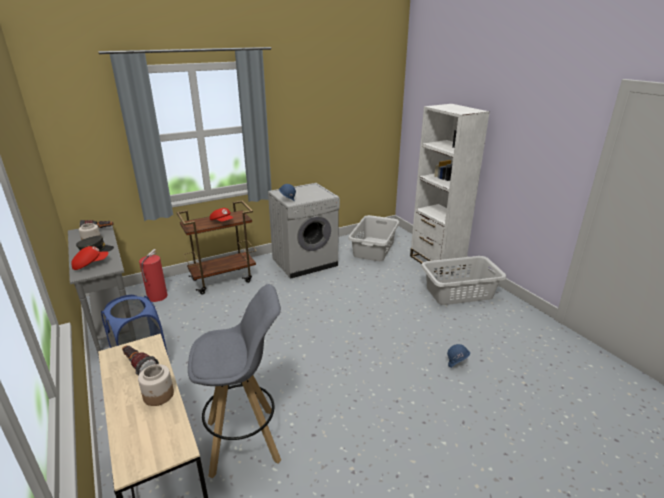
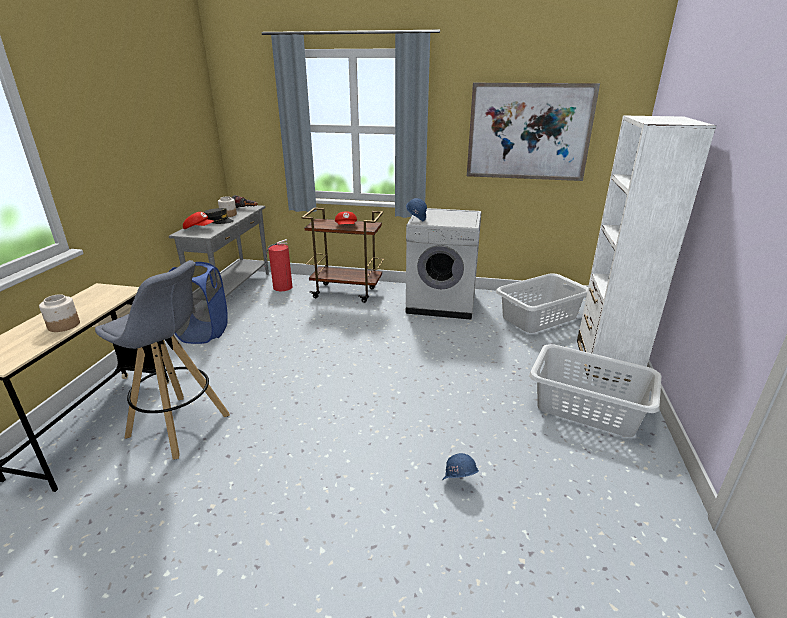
camera: 40 degrees right, 0 degrees up
flashlight [122,345,159,376] -> none
none -> picture [467,83,600,181]

